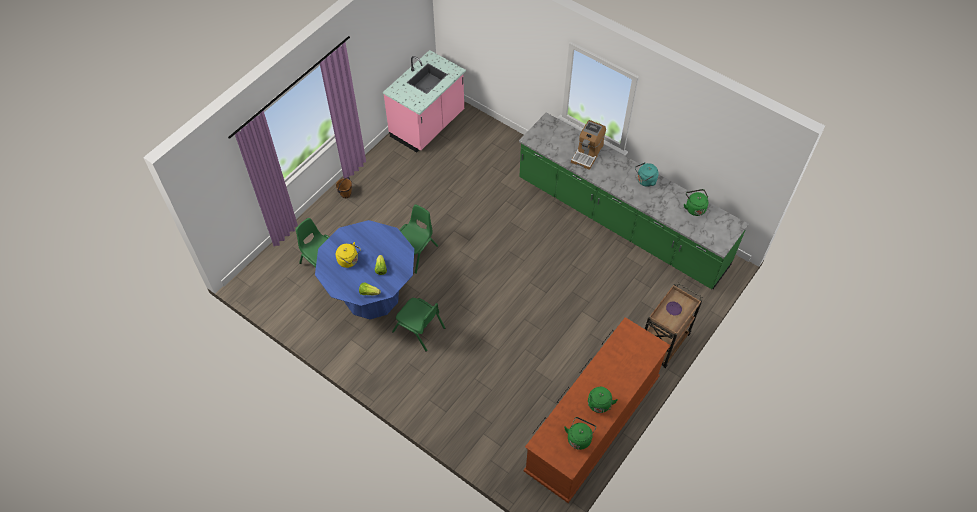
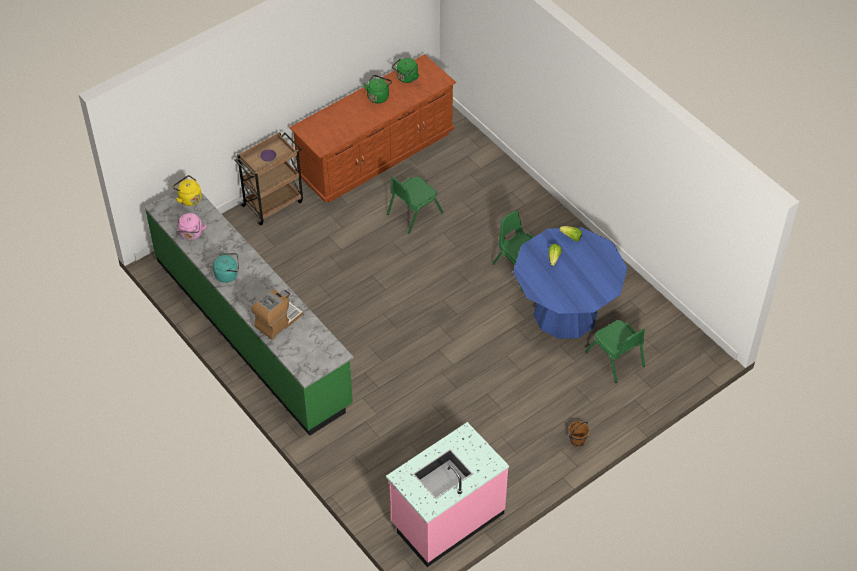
camera: 165 degrees left, 5 degrees down
yellow kettle [336,242,361,268] -> yellow kettle moved to [172,175,202,206]
green chair [399,204,438,274] -> green chair moved to [387,177,443,234]
green kettle [684,189,708,216] -> pink kettle [176,213,207,240]

